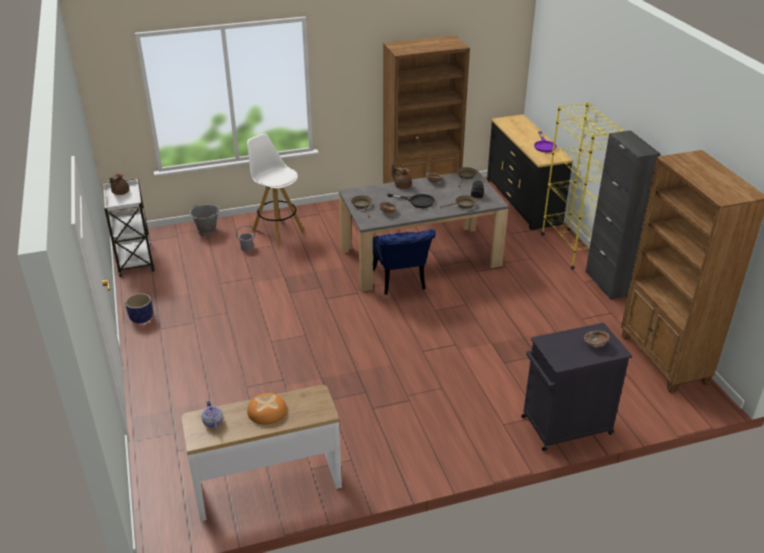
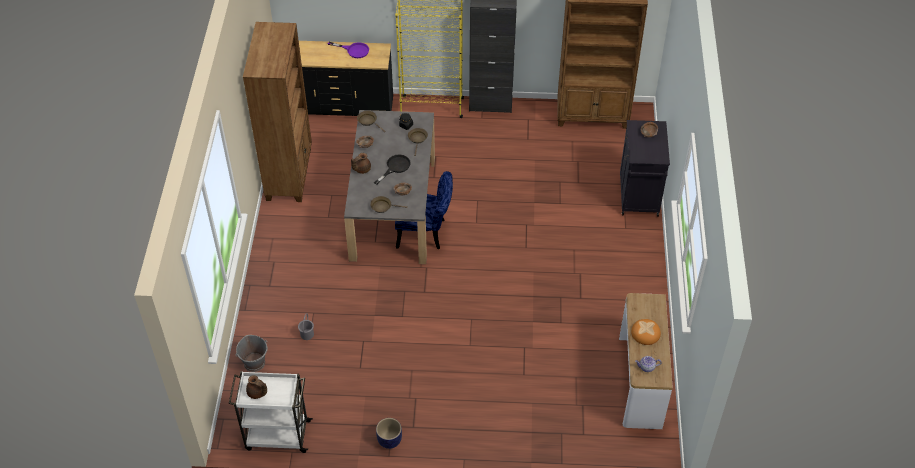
camera: 70 degrees left, 15 degrees up
white stool [247,134,305,245] -> none

